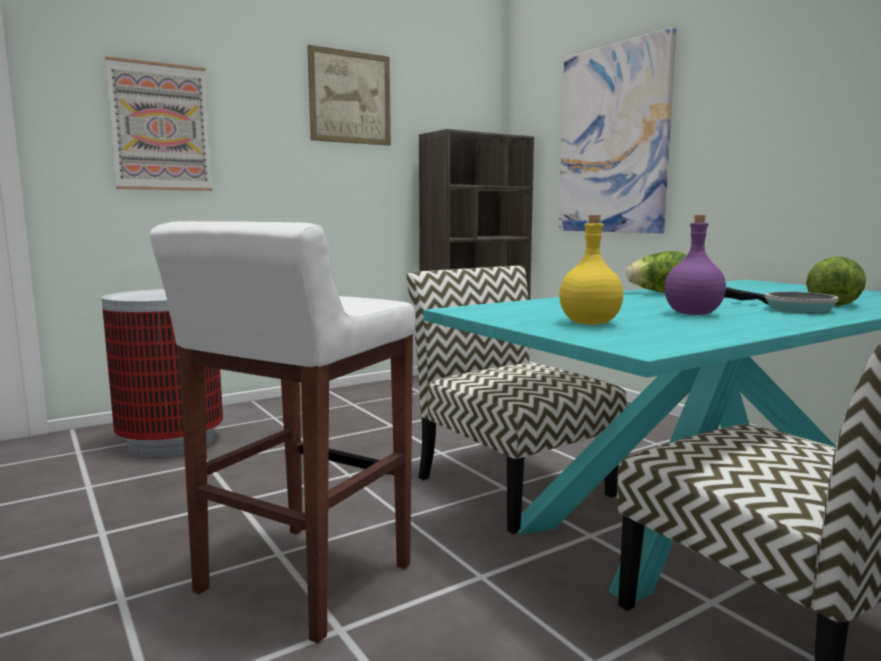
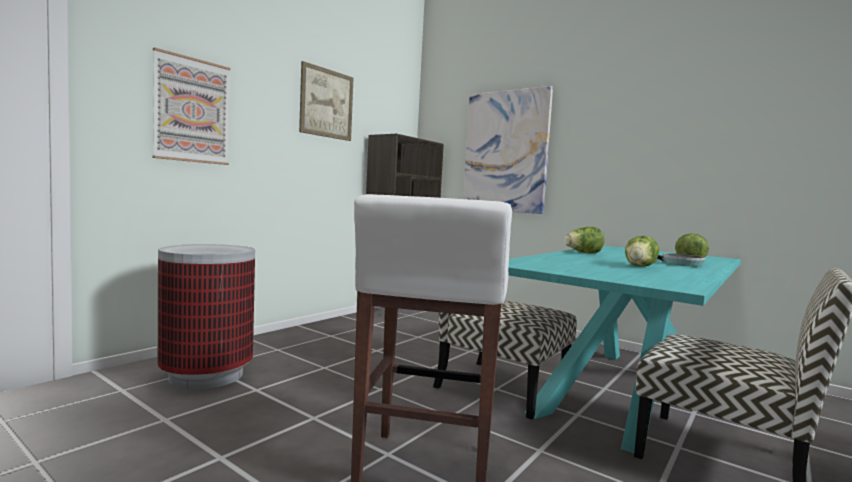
camera: 20 degrees left, 5 degrees down
yellow bottle [559,215,623,325] -> none
purple bottle [665,215,726,315] -> lettuce [625,236,659,267]

